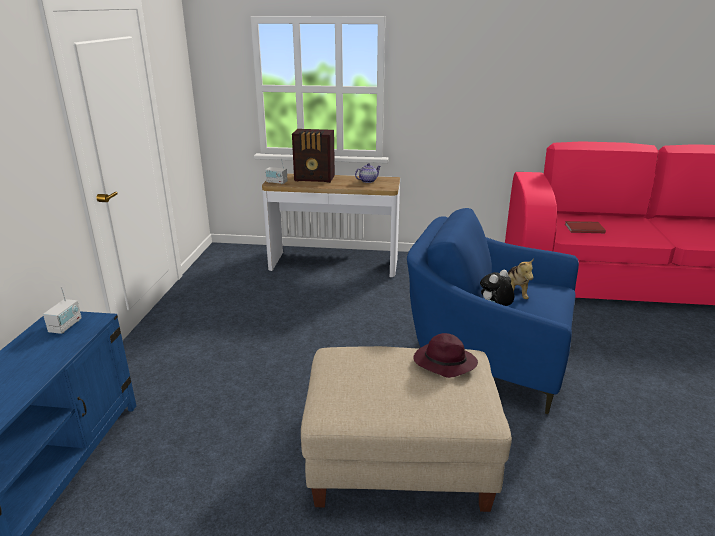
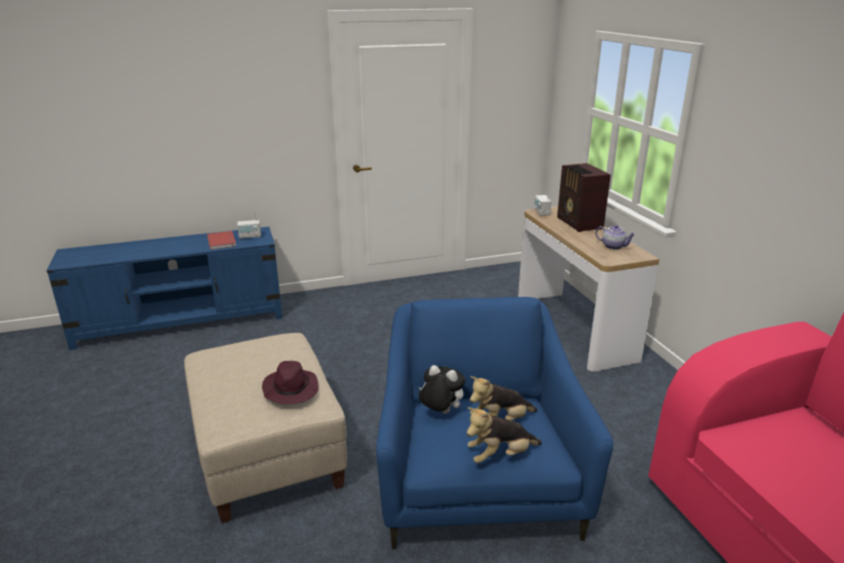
camera: 65 degrees right, 0 degrees up
red book [565,221,606,233] -> red book moved to [207,231,236,250]
none -> plush toy [467,407,542,463]

